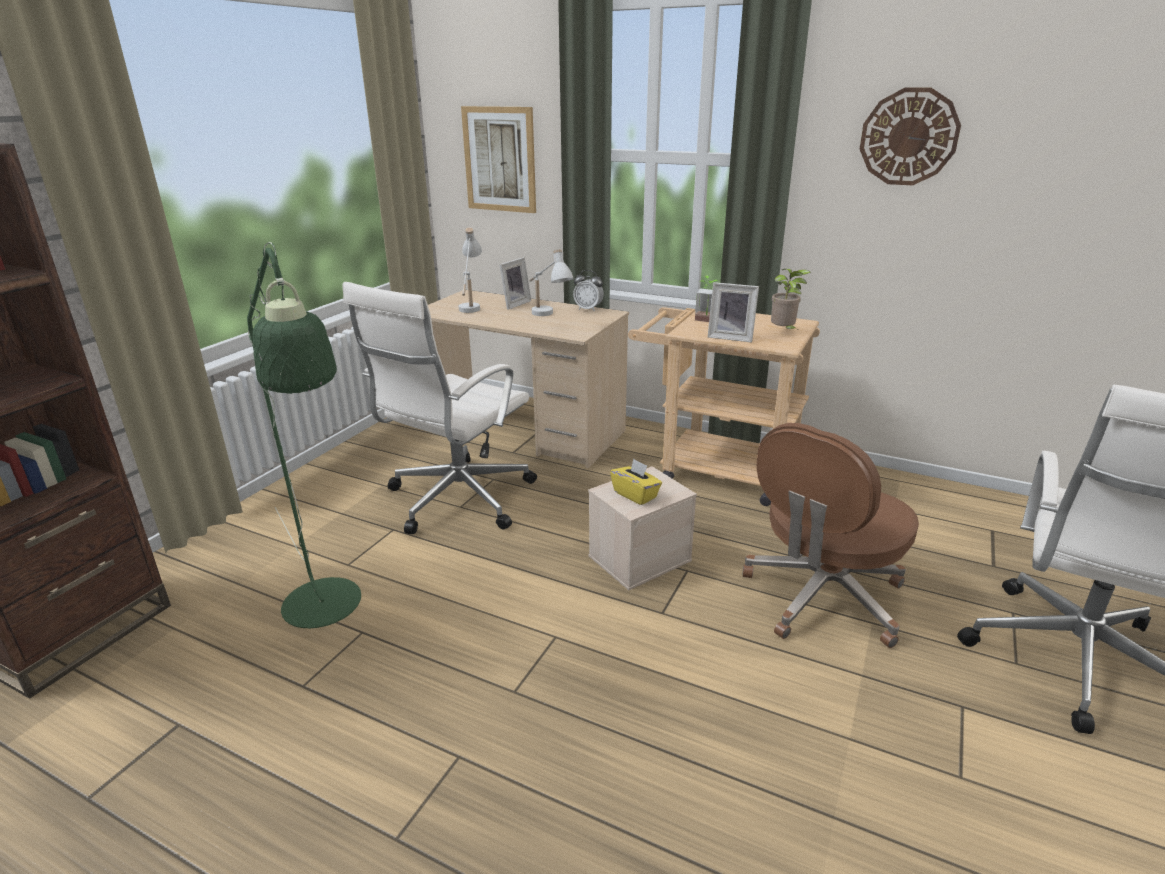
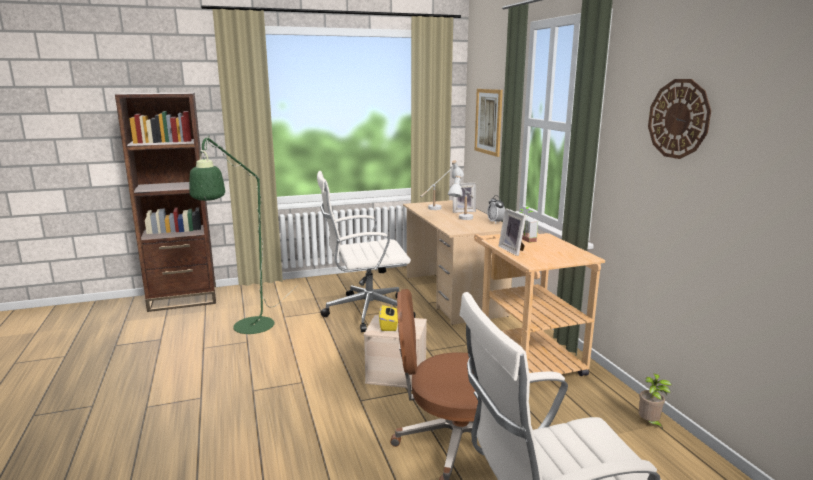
camera: 45 degrees right, 10 degrees down
potted plant [771,269,811,332] -> potted plant moved to [639,373,672,429]

